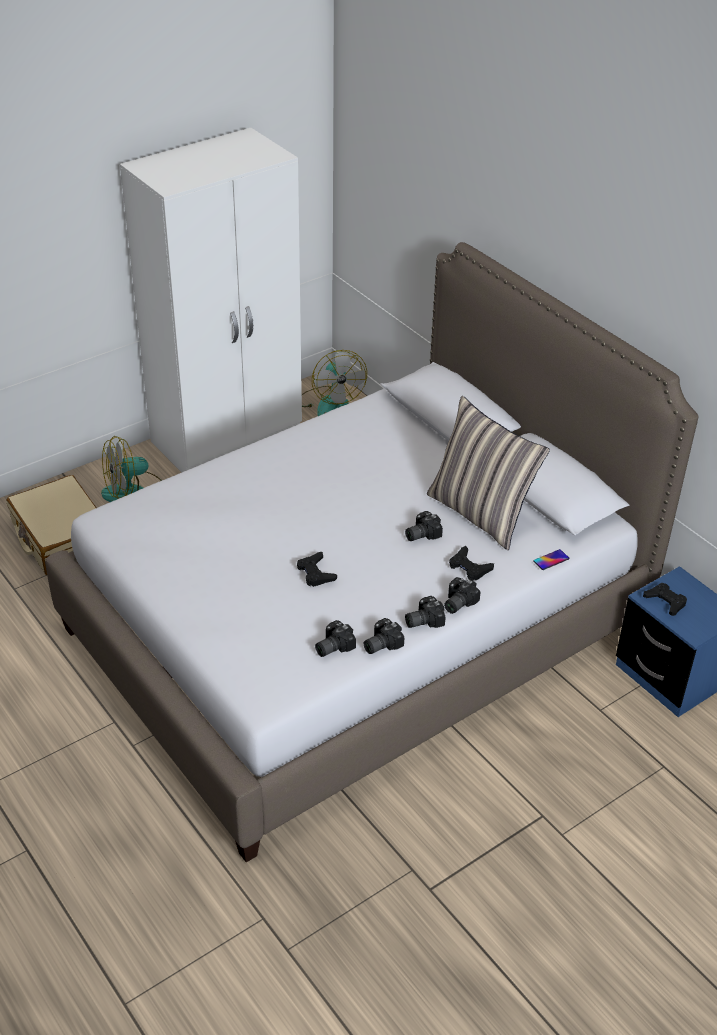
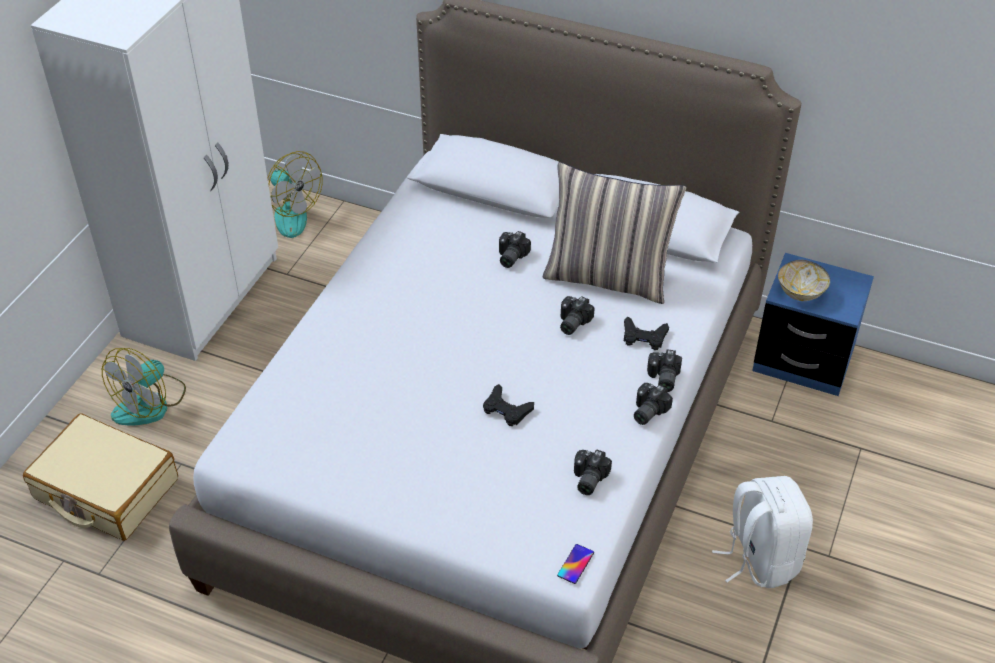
camera: 30 degrees left, 5 degrees up
camera [364,618,404,654] -> camera moved to [499,231,531,268]
phone [533,549,570,570] -> phone moved to [557,544,594,584]
black game controller [643,583,687,616] -> bowl [778,260,830,301]
none -> white backpack [712,476,813,588]

